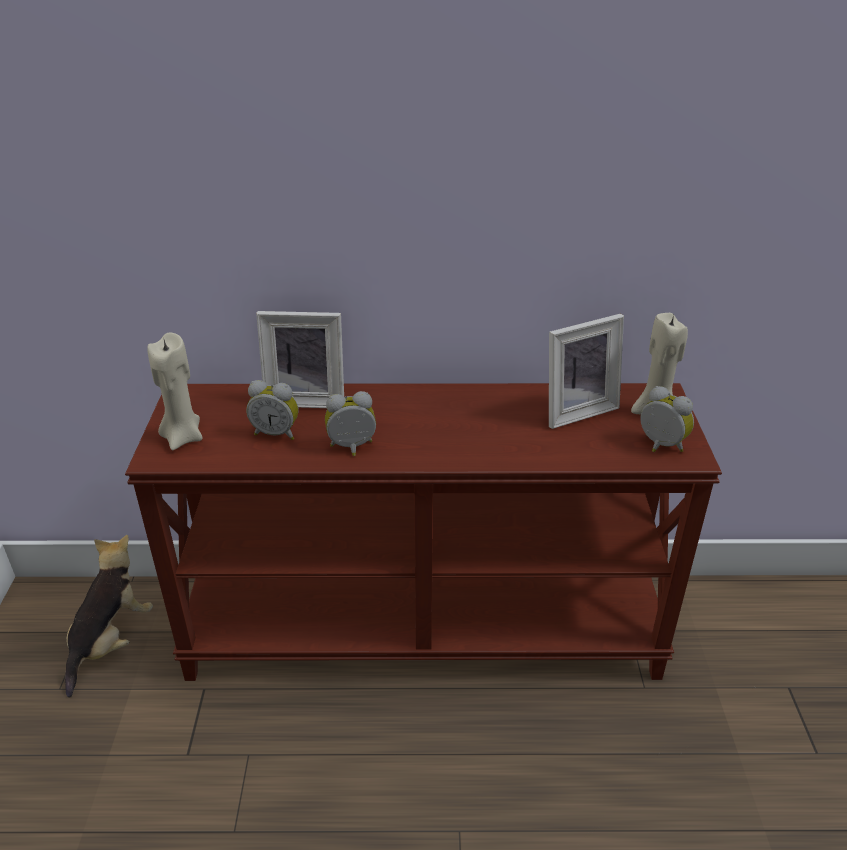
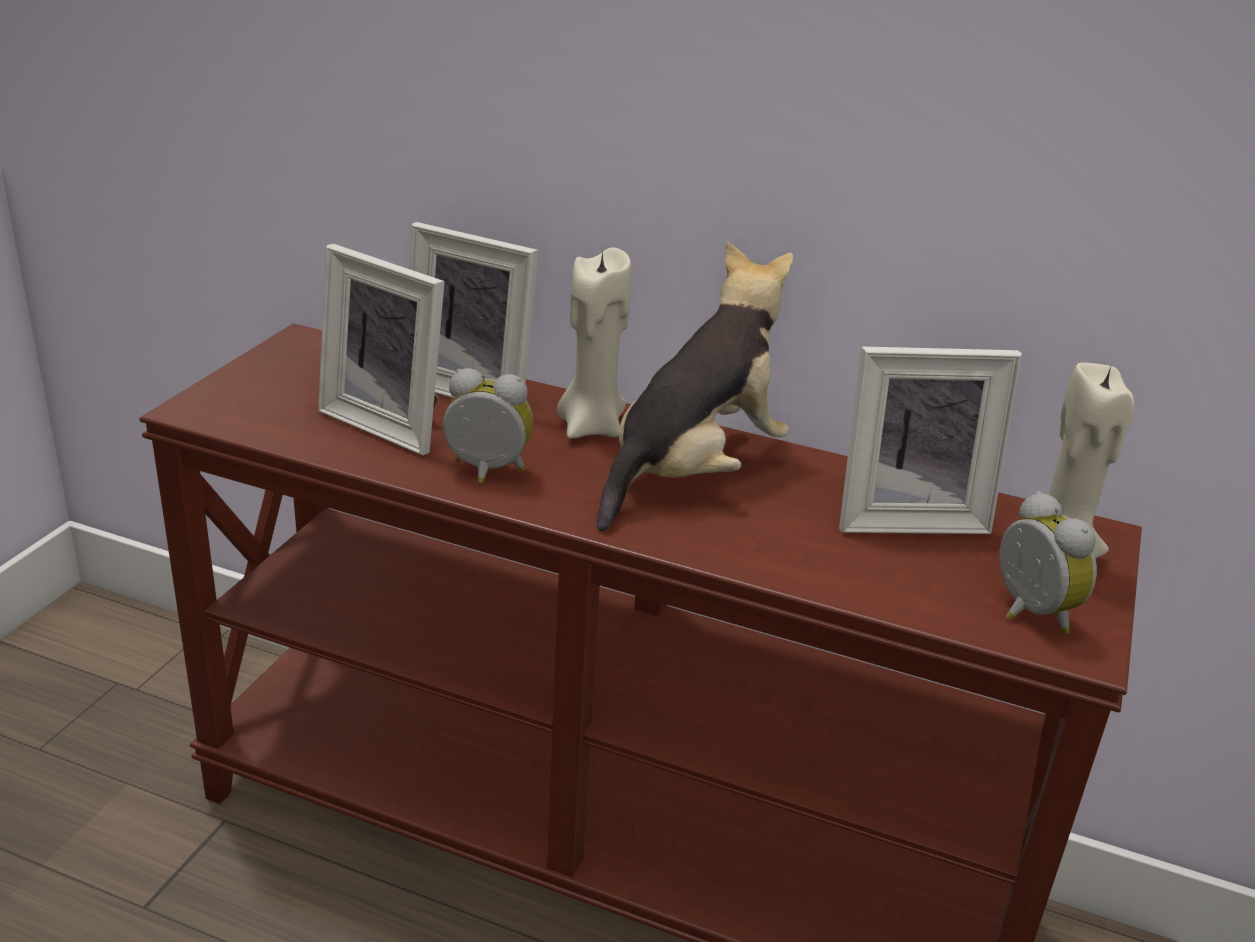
camera: 20 degrees right, 5 degrees down
plush toy [65,535,153,698] -> plush toy moved to [597,241,793,531]
beige candle [147,332,203,450] -> beige candle moved to [557,247,631,439]
alarm clock [246,380,298,440] -> picture frame [318,244,445,455]

